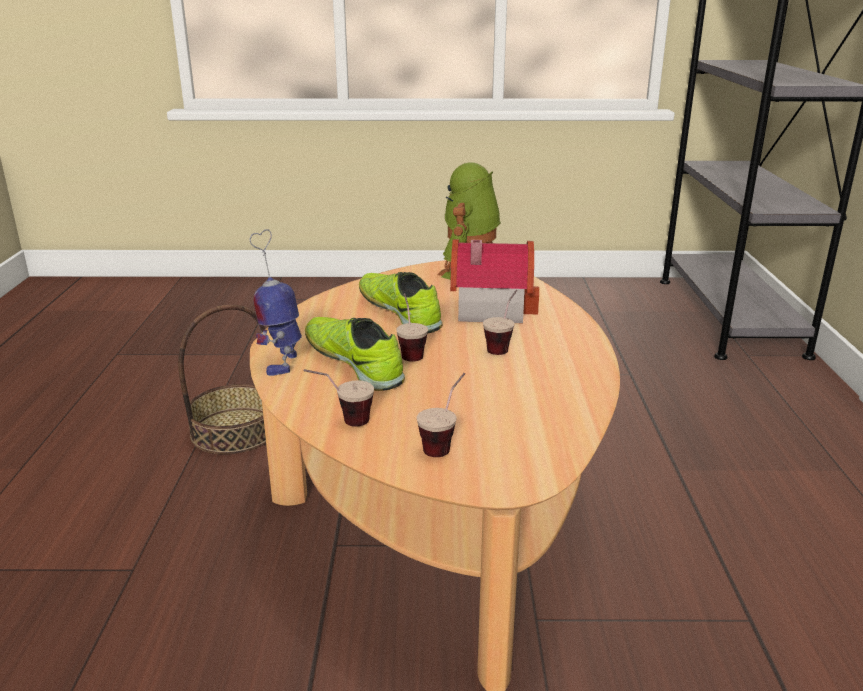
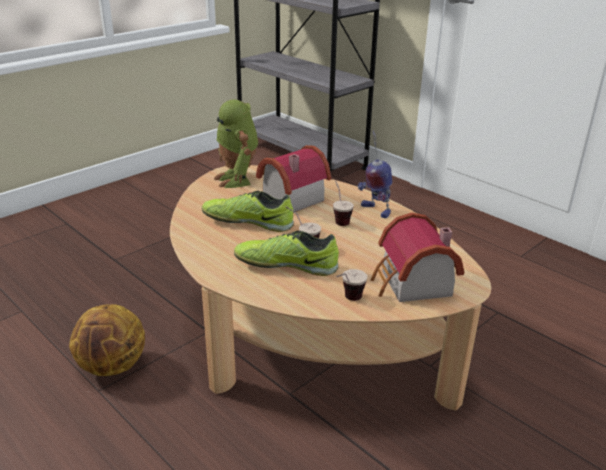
camera: 45 degrees left, 5 degrees up
basket [178,305,266,454] -> basketball [69,304,145,376]
toy robot [250,229,302,376] -> toy robot moved to [358,130,392,218]
cup [417,373,465,457] -> toy house [371,212,464,302]

